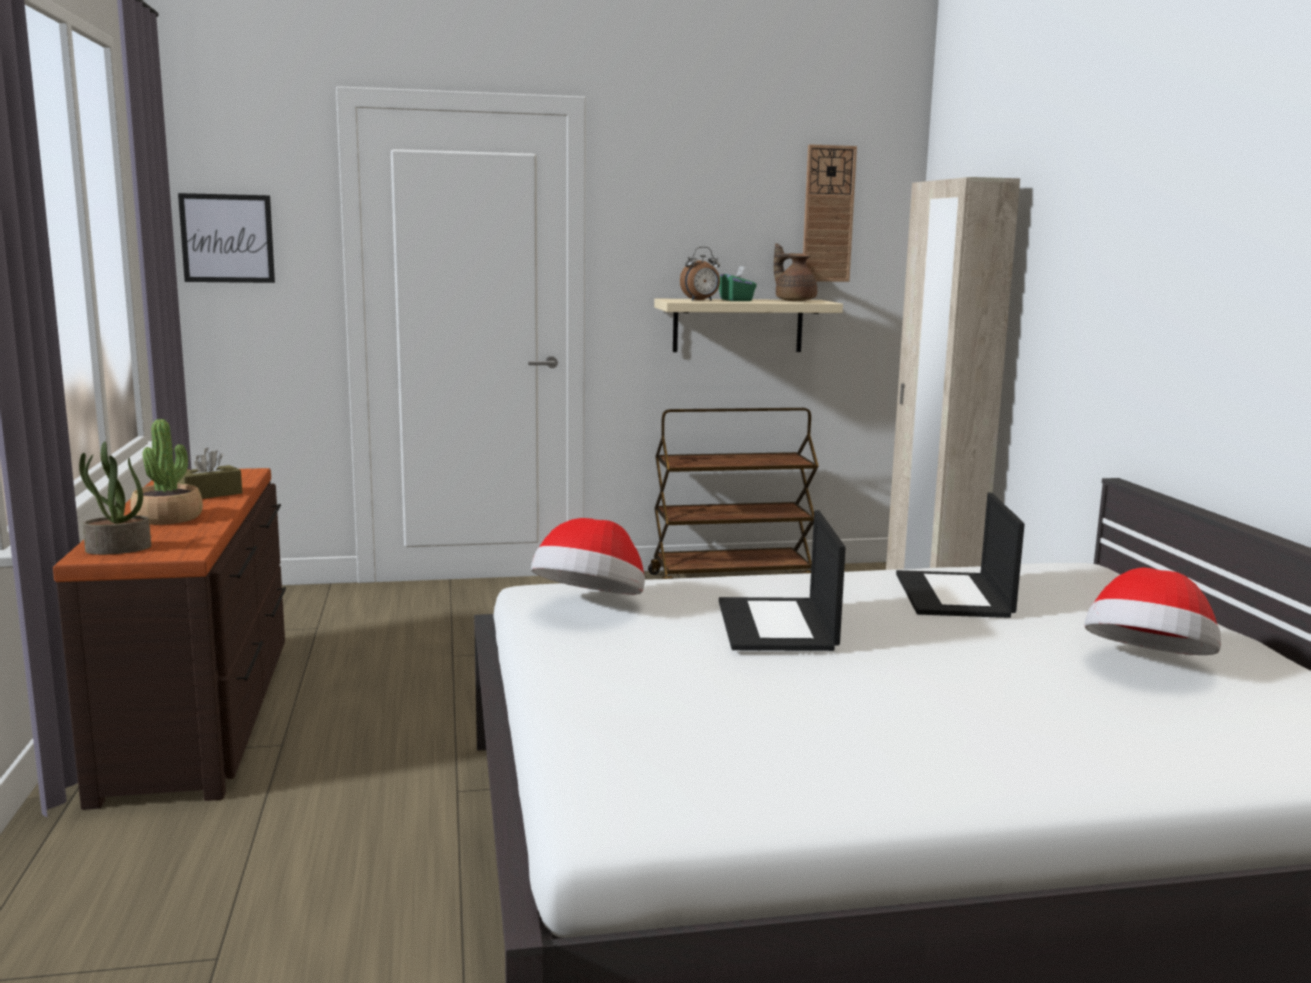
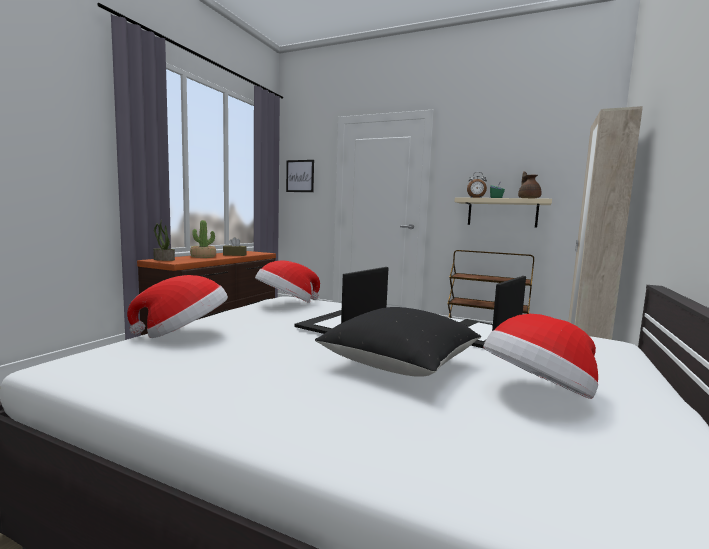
camera: 35 degrees right, 5 degrees down
wall clock [803,144,857,282] -> none
none -> hat [127,275,228,338]
none -> black pillow [315,307,481,377]

